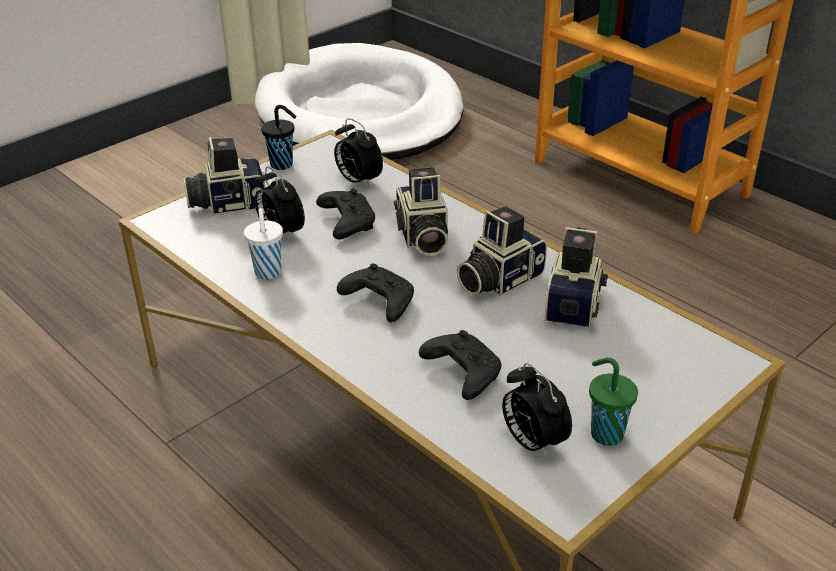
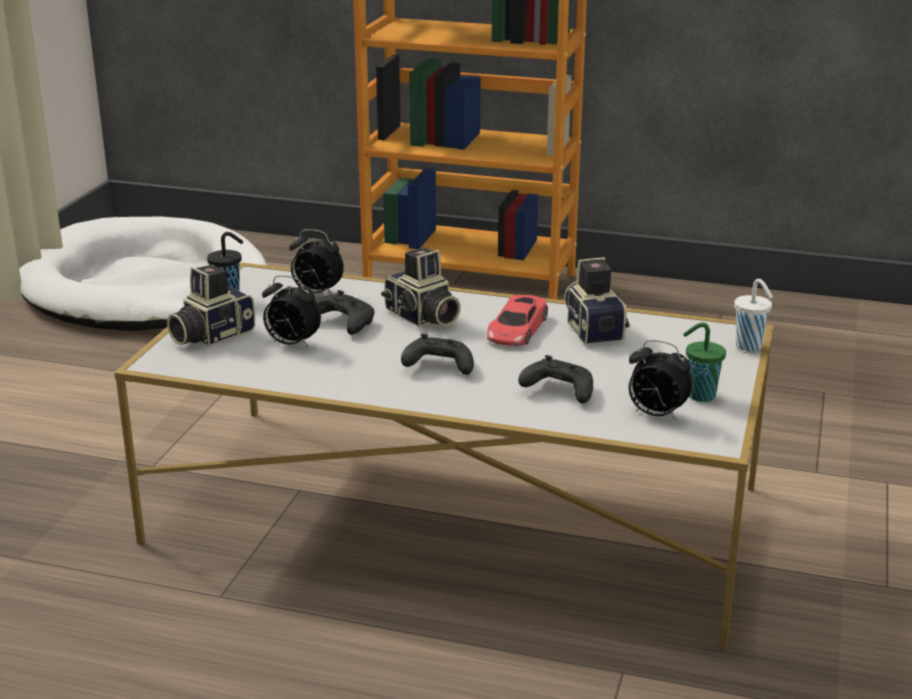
camera: 30 degrees left, 10 degrees down
white cup [244,208,283,280] -> white cup moved to [734,279,773,351]
camera [456,206,547,296] -> red toy car [487,295,548,346]

